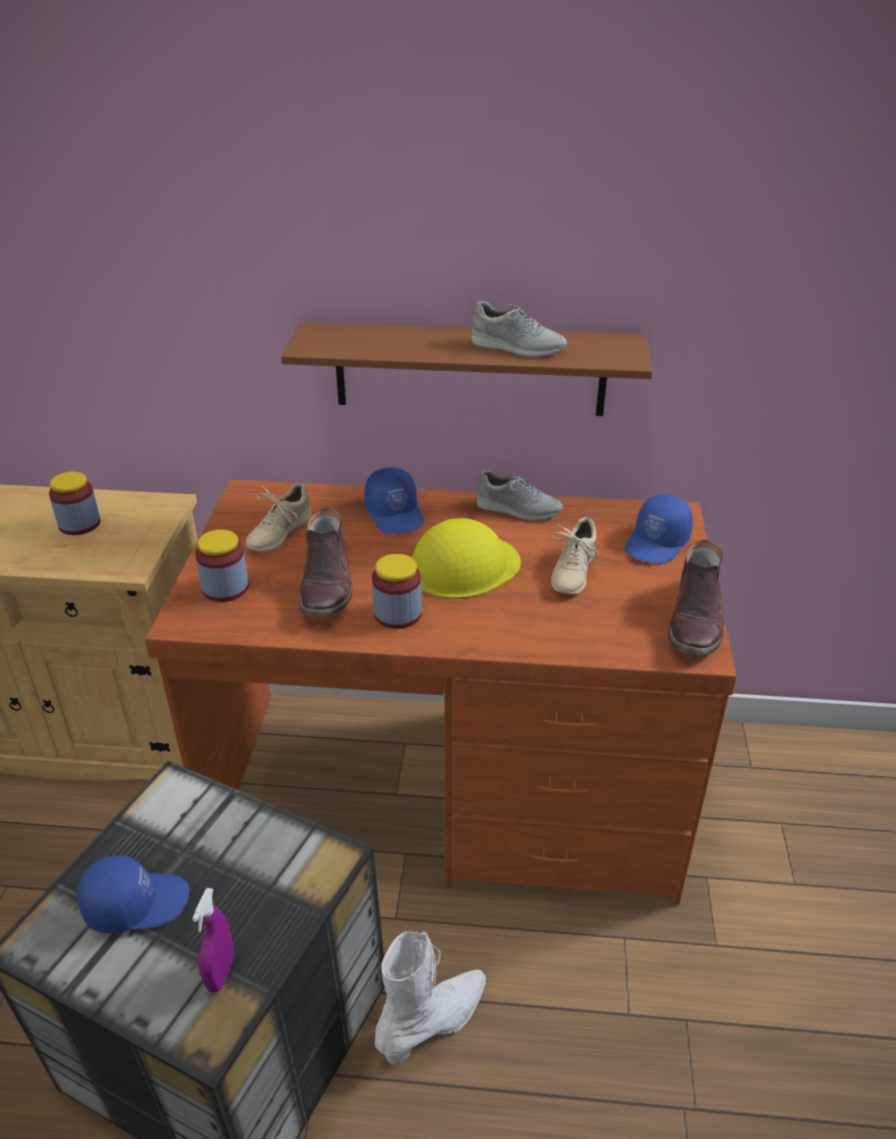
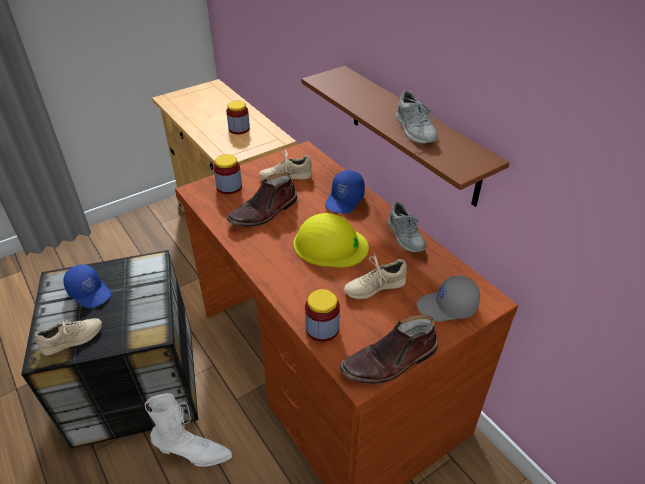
camera: 50 degrees right, 5 degrees up
purple spray bottle [192,888,234,993] -> beige shoe [35,318,102,356]
jar [372,554,422,629] -> jar moved to [305,289,340,342]
blue cap [625,495,693,564] -> grey cap [417,275,480,322]

